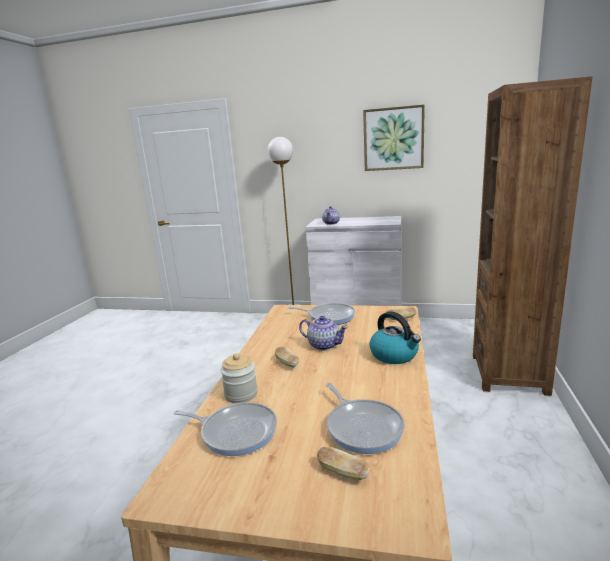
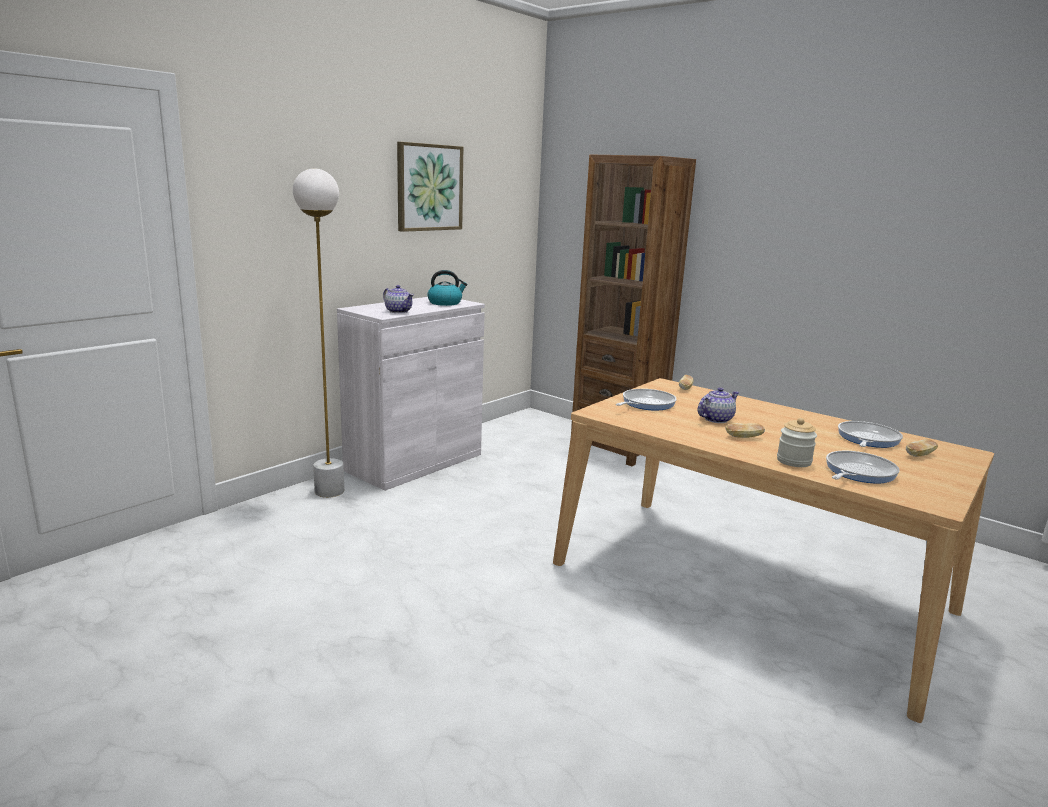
camera: 65 degrees left, 0 degrees up
frying pan [326,383,405,454] -> frying pan turned 60 degrees counterclockwise [838,421,903,448]
kettle [369,311,421,364] -> kettle moved to [427,270,467,306]

